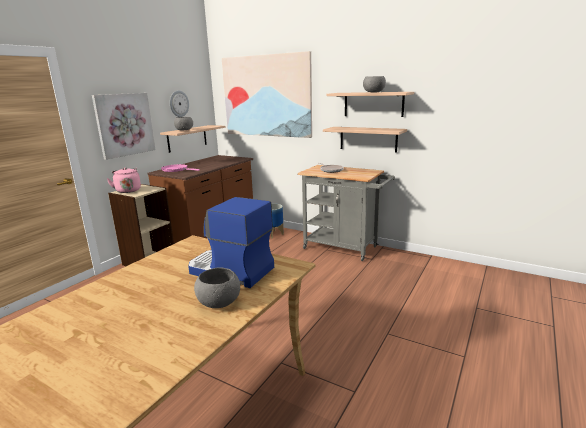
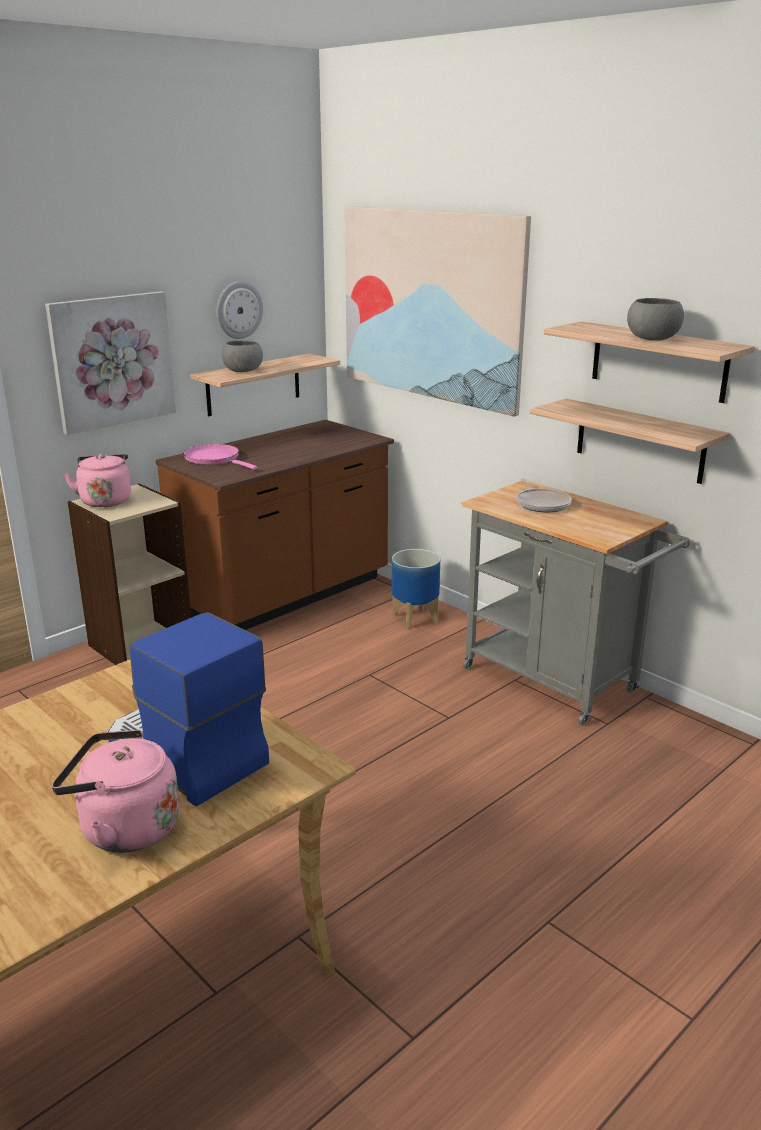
camera: 15 degrees right, 5 degrees up
grey bowl [194,267,240,308] -> pink kettle [52,730,180,853]

